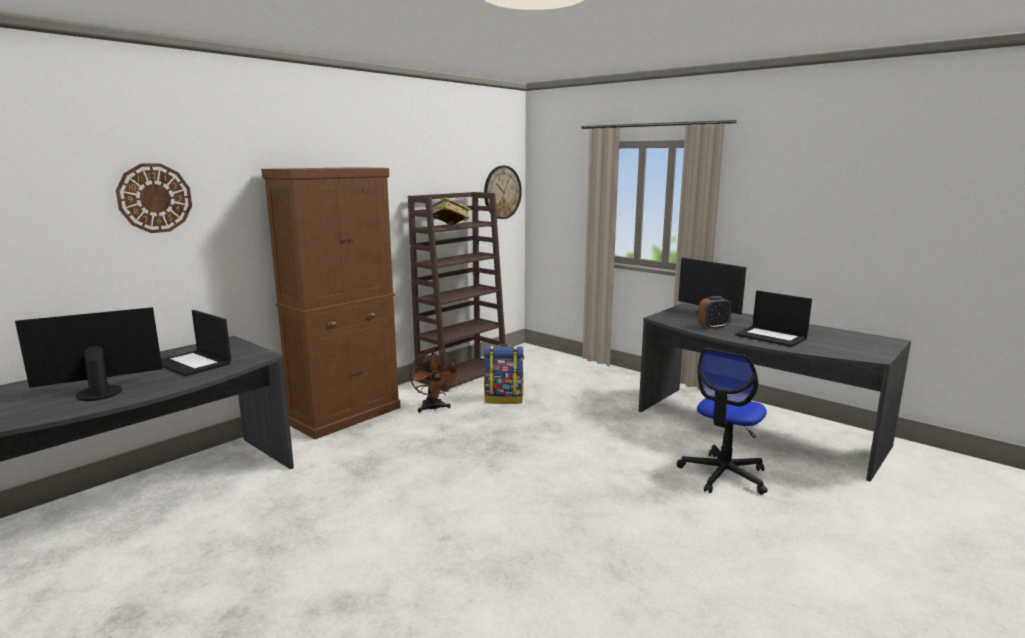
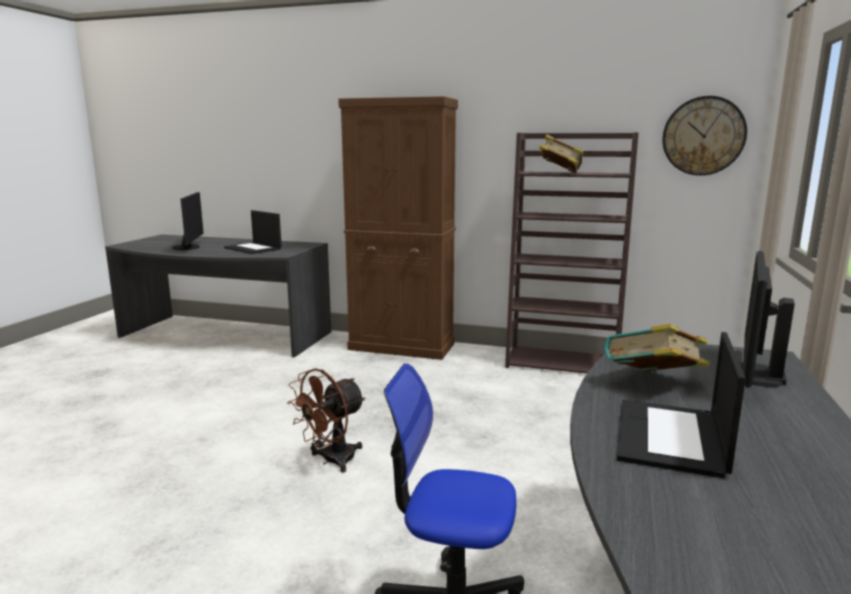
camera: 65 degrees right, 0 degrees up
monitor [15,307,162,401] -> monitor turned 45 degrees clockwise [172,192,204,250]
wall clock [116,164,192,233] -> none
laptop [161,310,231,377] -> laptop turned 60 degrees counterclockwise [224,210,282,254]
brown fan [410,349,460,413] -> brown fan moved to [287,368,365,472]
backpack [484,344,524,404] -> none
alarm clock [698,296,732,329] -> book [605,323,710,372]

